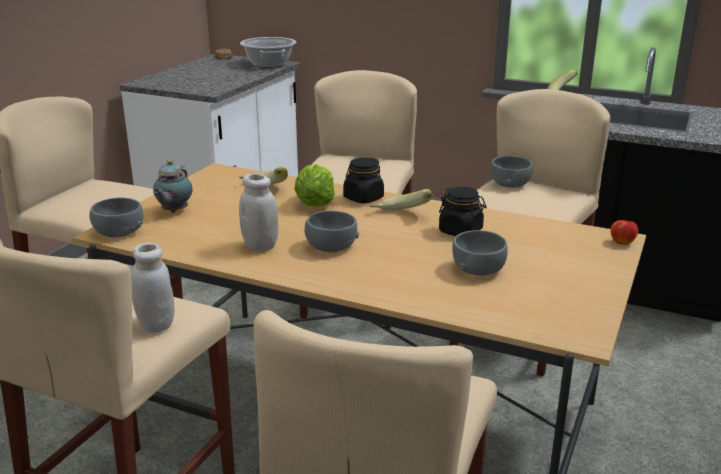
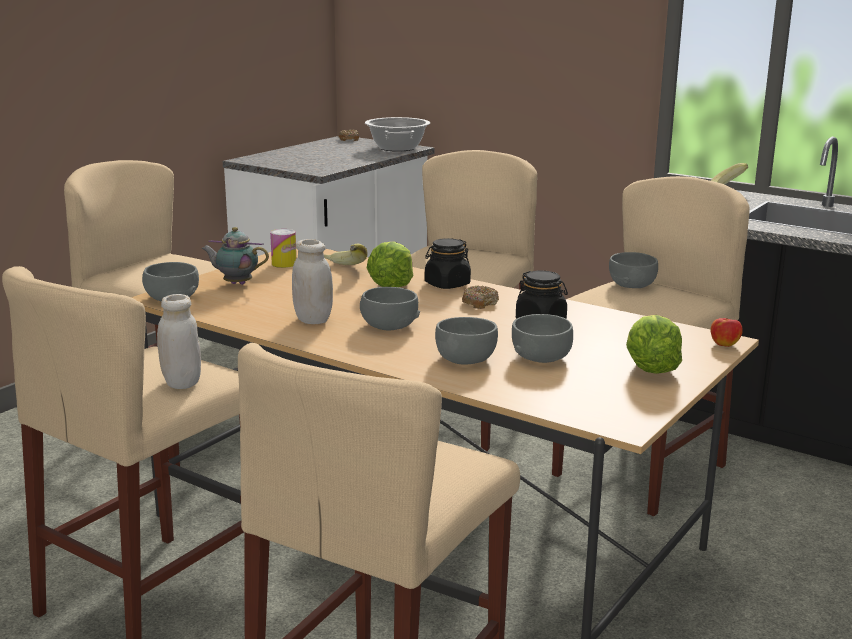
camera: 10 degrees right, 5 degrees down
teapot [153,160,193,213] -> teapot turned 75 degrees clockwise [201,227,269,285]
banana [369,189,433,210] -> donut [462,285,499,309]
none -> can [270,229,297,268]
none -> grey bowl [435,317,498,365]
none -> lettuce [626,315,682,374]

